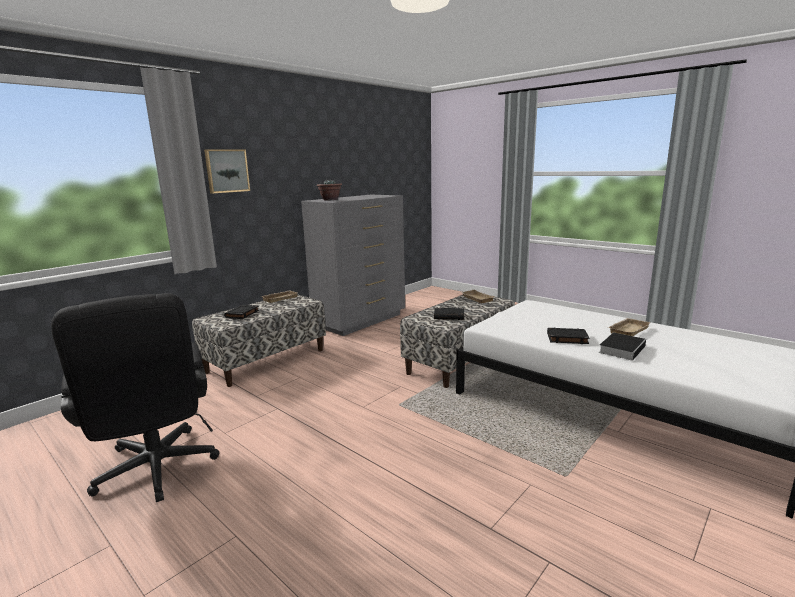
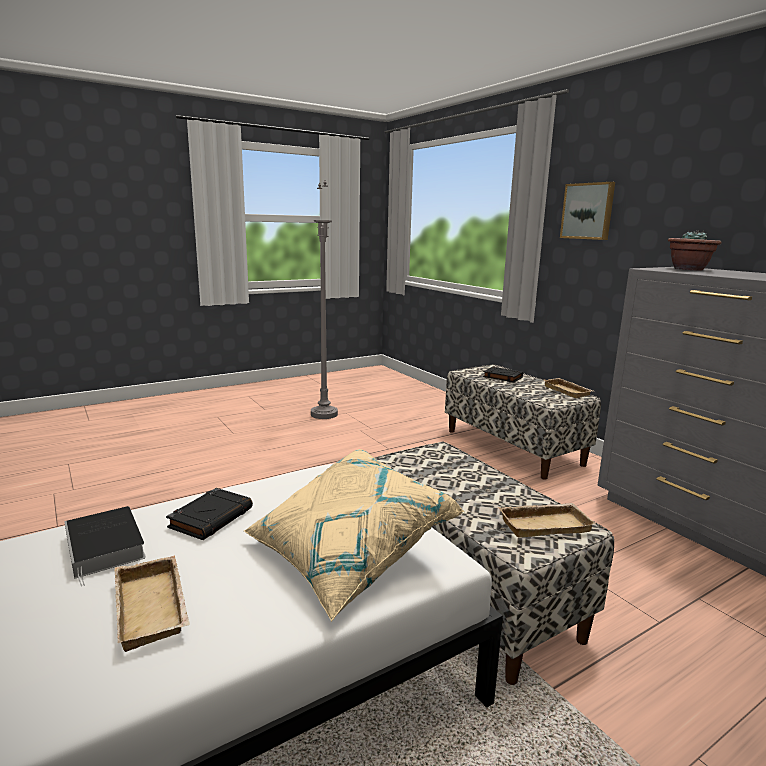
camera: 105 degrees right, 0 degrees up
black office chair [51,293,219,502] -> grey floor lamp [311,181,338,419]
black book [434,308,464,320] -> none
none -> beige pillow [244,449,464,622]

